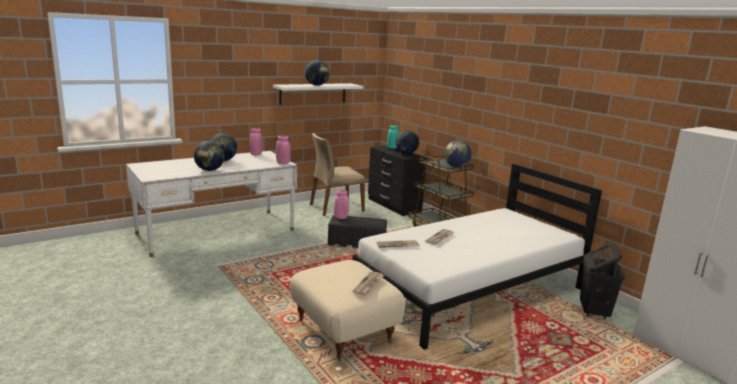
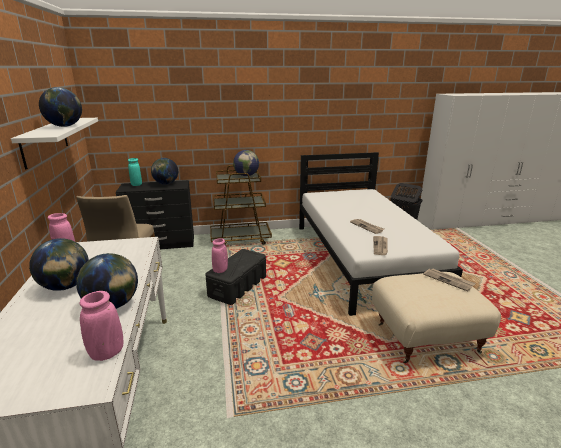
camera: 65 degrees left, 5 degrees up
pink vase [276,136,291,164] -> pink vase moved to [79,291,123,361]

